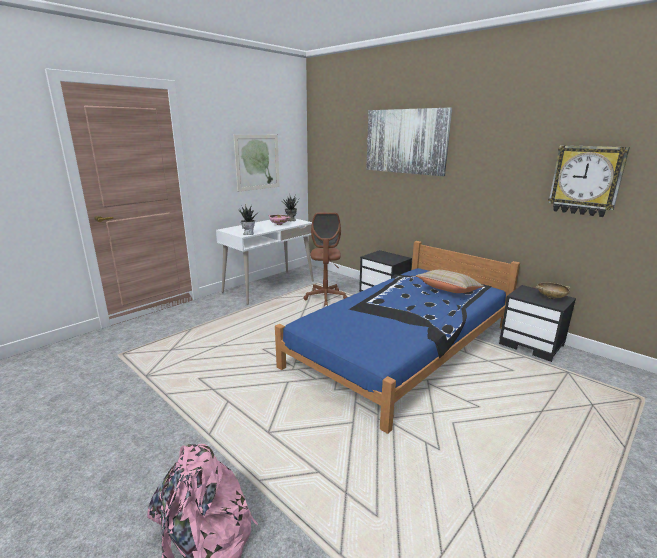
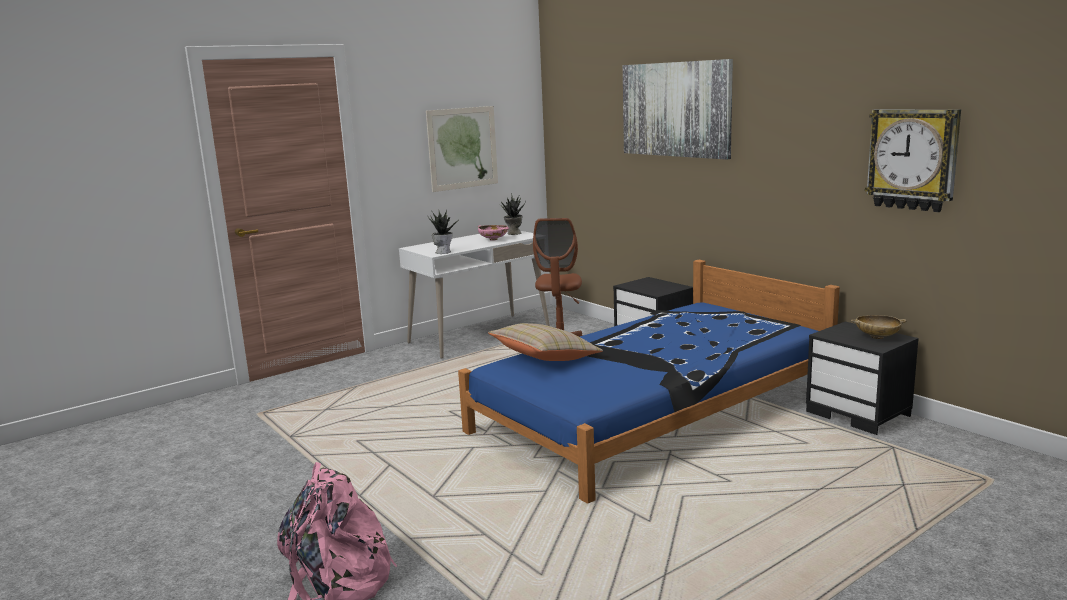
camera: 10 degrees right, 5 degrees down
beige pillow [416,270,484,293] -> beige pillow moved to [488,323,603,361]

